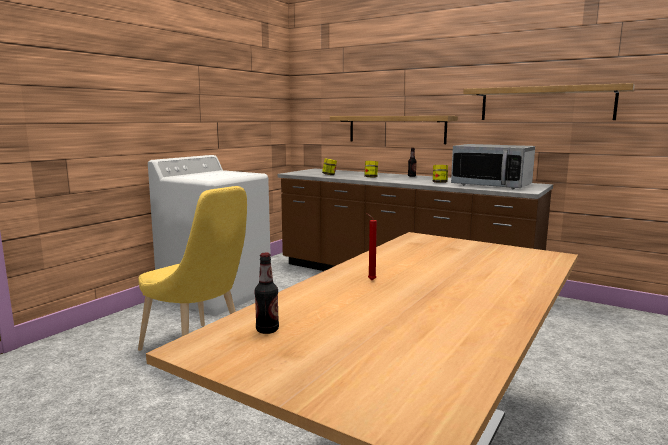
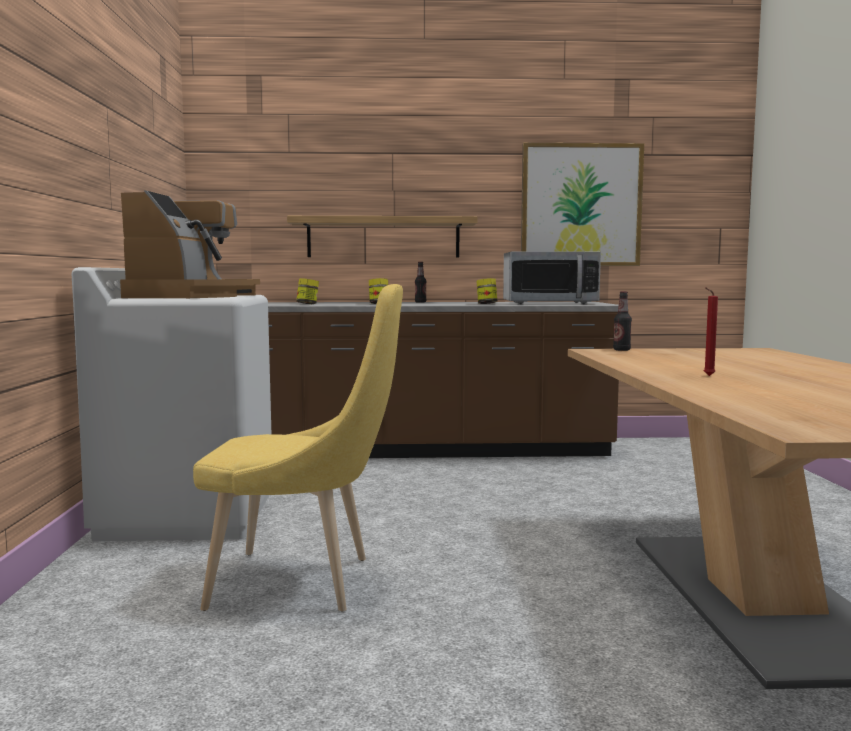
camera: 35 degrees left, 5 degrees down
bottle [254,253,279,334] -> bottle moved to [613,291,632,351]
shelf [463,83,635,120] -> picture [521,143,644,266]
none -> coffee machine [120,191,260,298]

